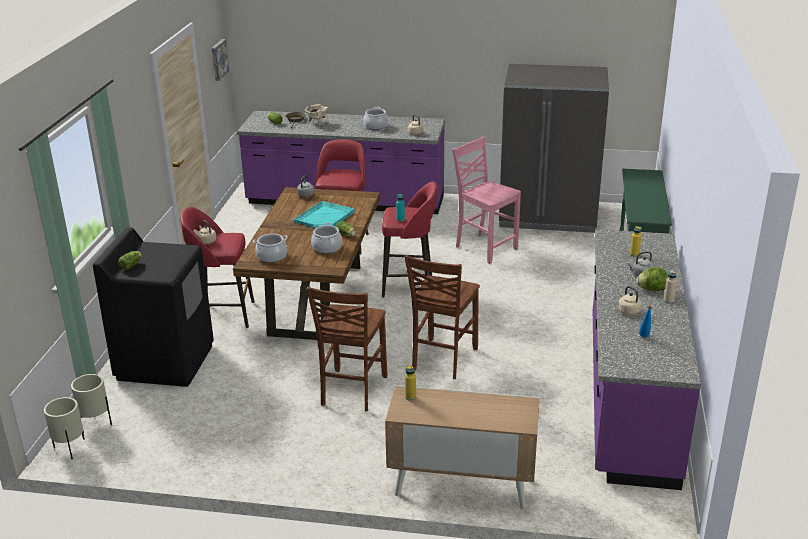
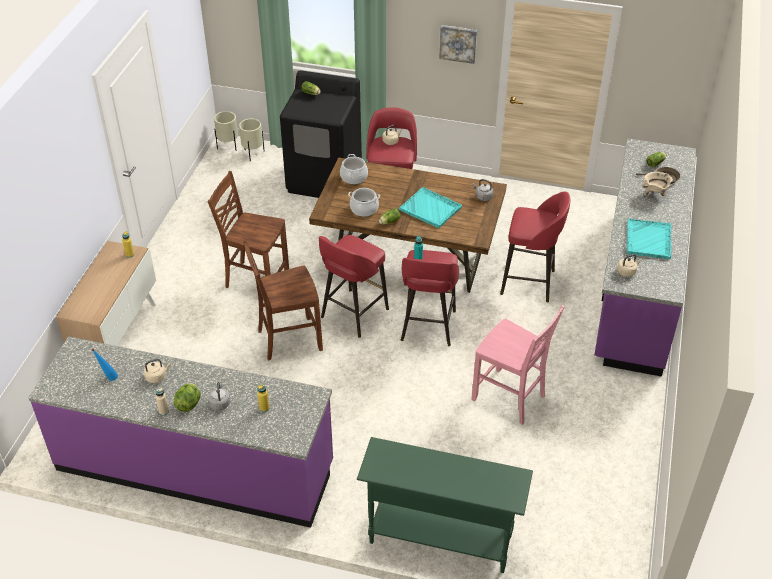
camera: 95 degrees right, 15 degrees up
picture [212,39,229,81] -> picture moved to [439,25,477,64]
cooking pot [363,107,388,130] -> turquoise tray [626,218,671,259]
brown chair [405,255,480,379] -> brown chair turned 45 degrees counterclockwise [243,239,323,360]
pink chair [452,137,521,264] -> pink chair turned 75 degrees clockwise [472,305,565,425]
grey fridge [499,64,609,233] -> none
none -> red stool [319,235,389,338]

